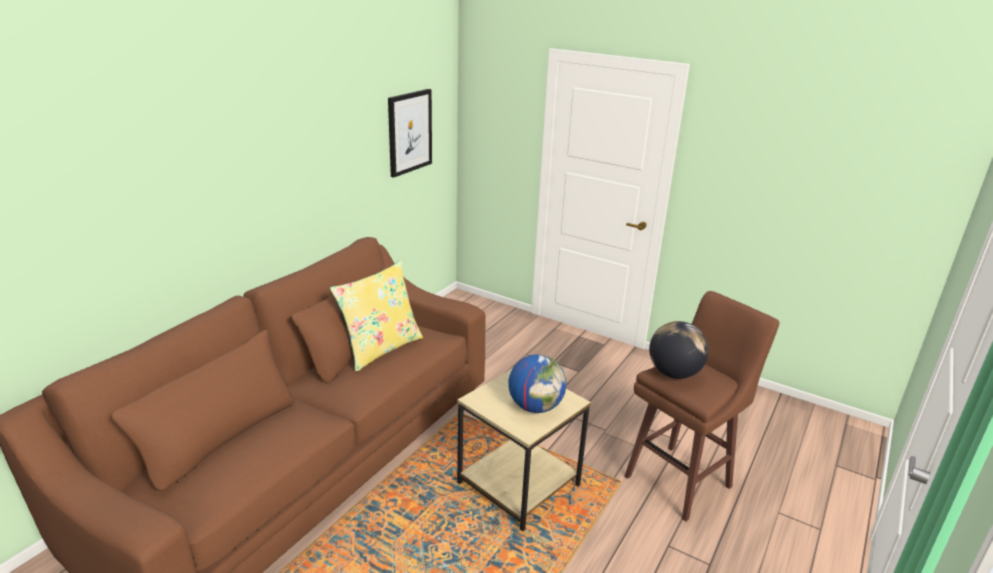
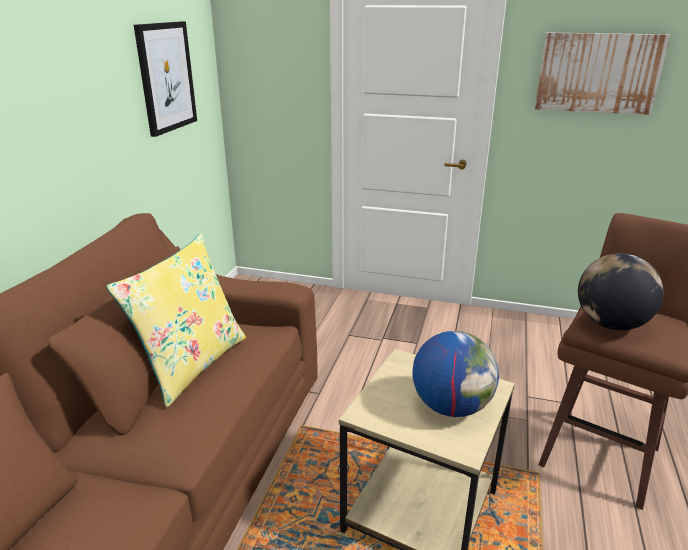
camera: 15 degrees left, 0 degrees up
none -> picture [535,33,670,115]

